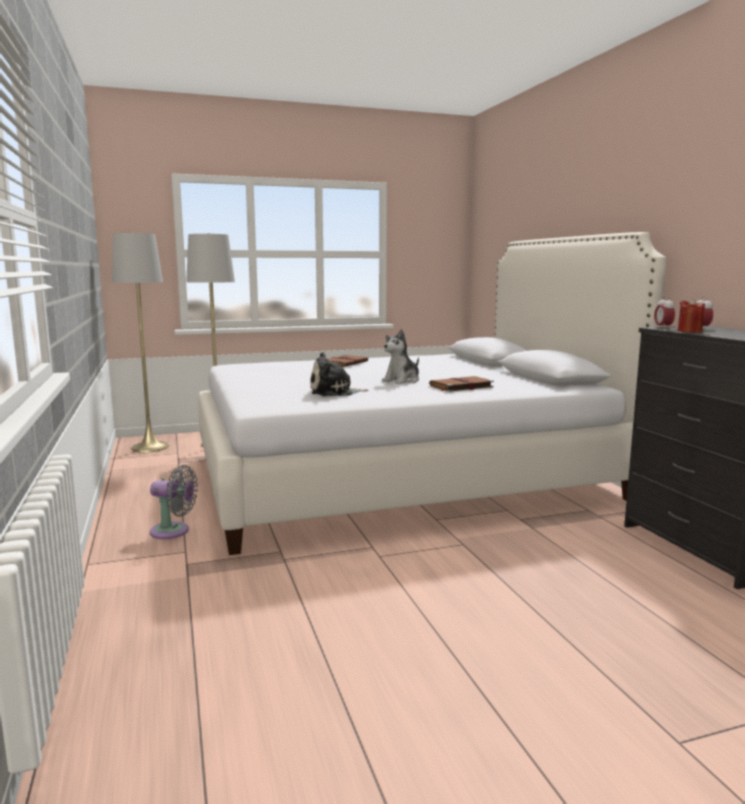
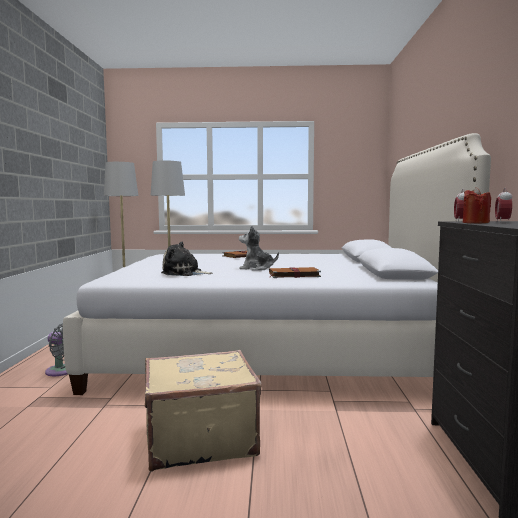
camera: 20 degrees right, 5 degrees down
plush toy [382,329,419,384] -> plush toy turned 45 degrees clockwise [239,225,279,271]
none -> beige suitcase [145,350,262,472]

